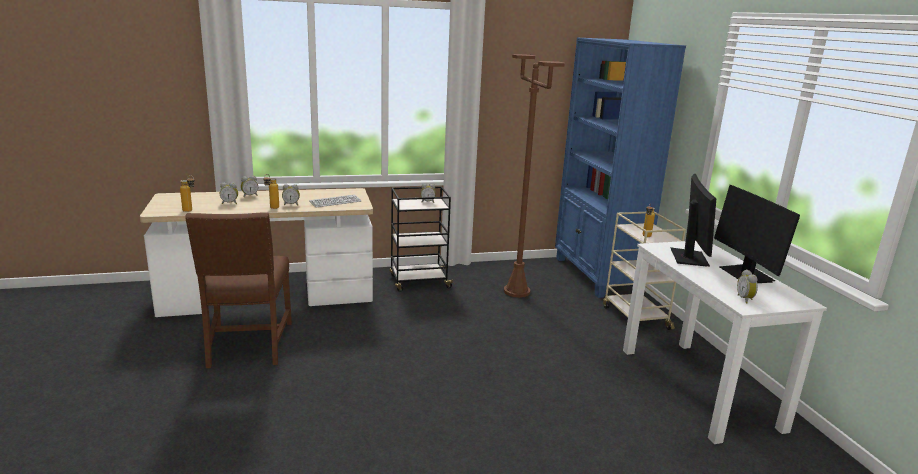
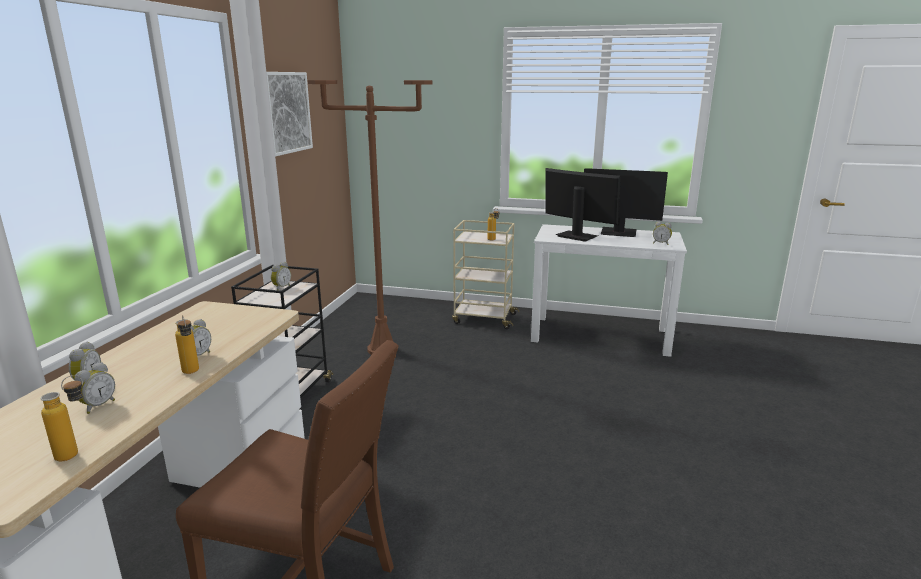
camera: 60 degrees left, 0 degrees up
keyboard [309,195,362,207] -> none
blue bookcase [555,38,686,298] -> none
none -> picture [266,72,313,157]

